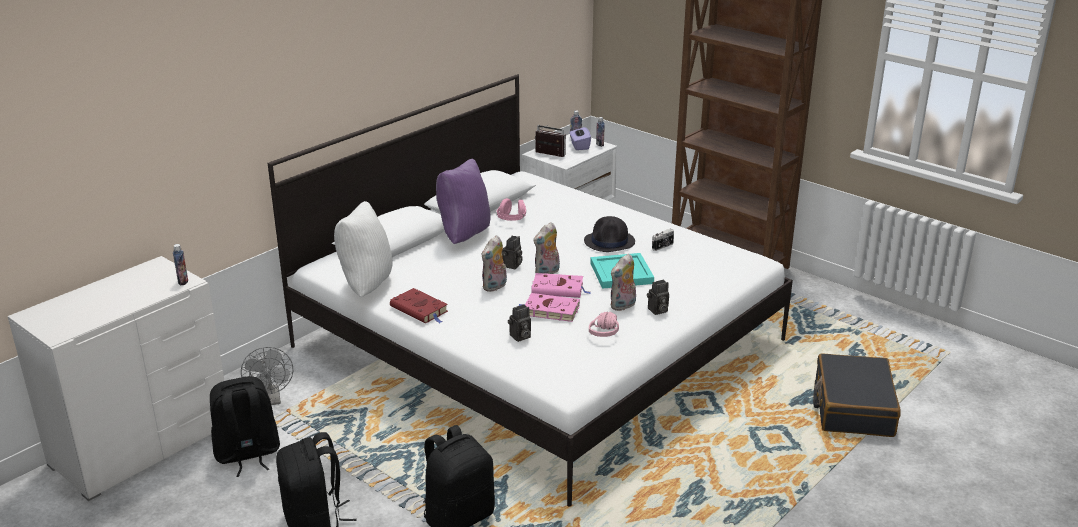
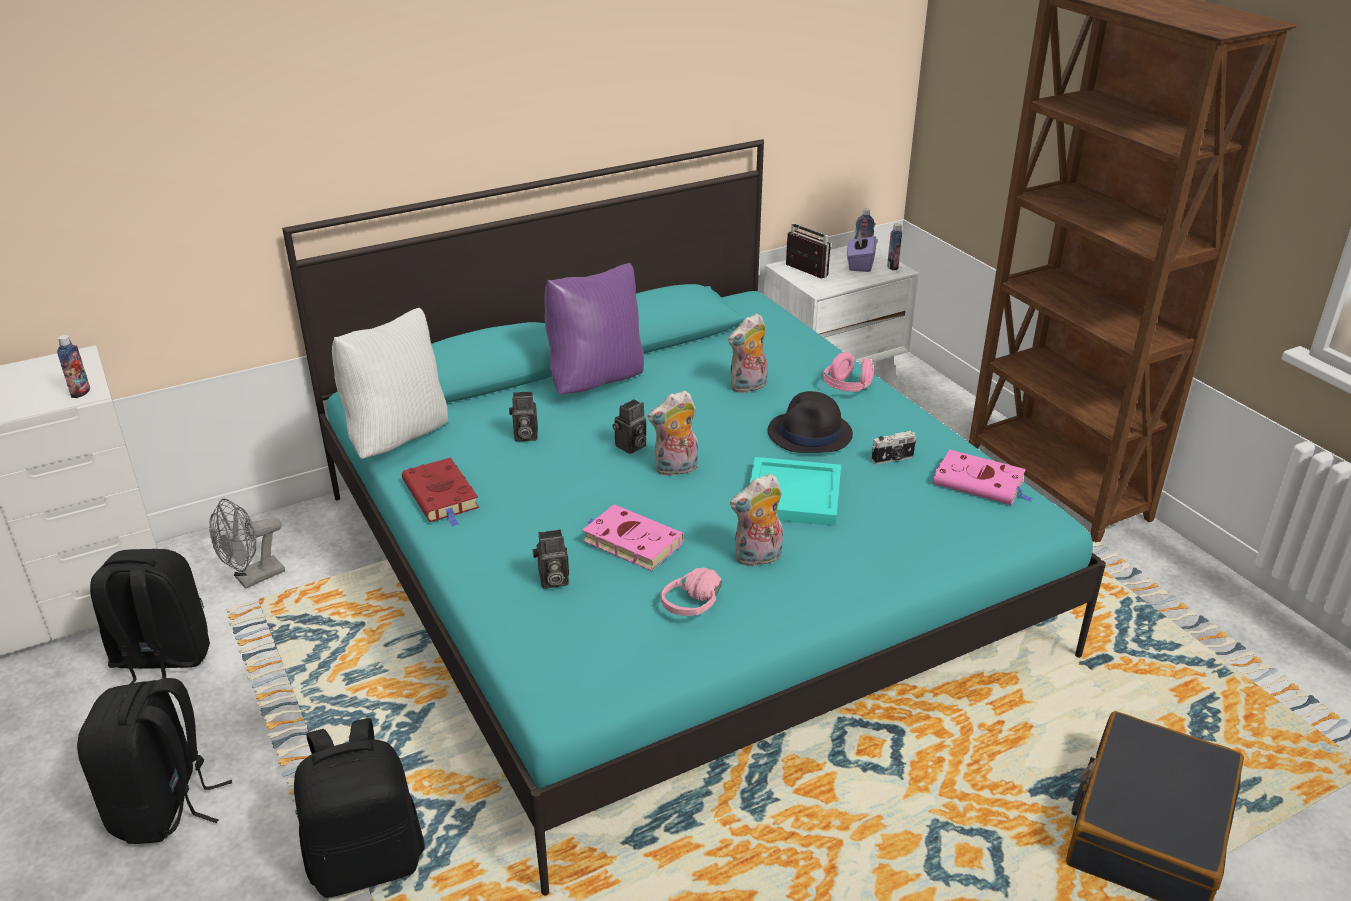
camera: 20 degrees right, 5 degrees up
grey fan [241,347,293,405] -> grey fan turned 45 degrees clockwise [209,498,285,589]
white bed [268,74,793,507] -> turquoise bed [282,139,1106,895]
plush toy [482,235,507,292] -> plush toy moved to [728,313,768,393]
pink headphones [496,198,526,221] -> pink headphones moved to [823,352,874,392]
pink book [531,273,591,298] -> pink book moved to [933,449,1033,505]
camera [647,280,669,315] -> camera moved to [509,391,538,441]

